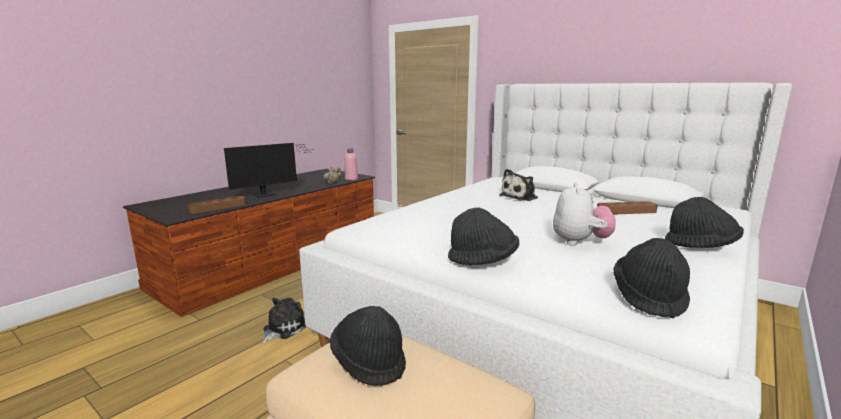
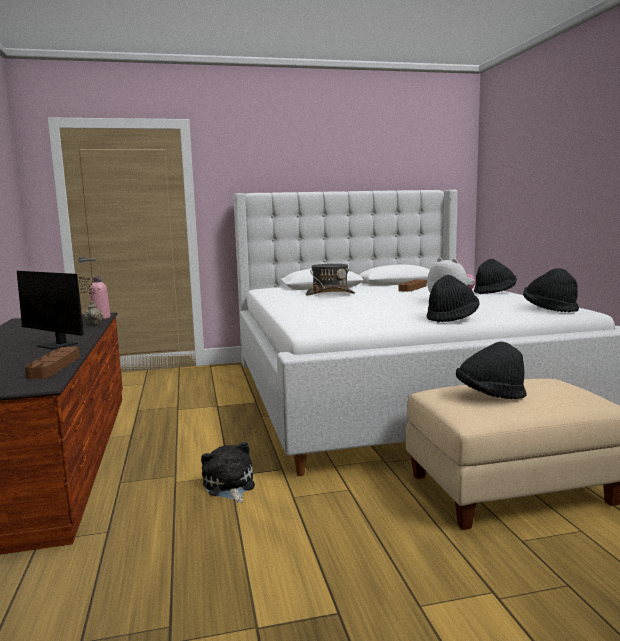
camera: 50 degrees left, 5 degrees down
monitor [224,143,310,198] -> monitor turned 120 degrees clockwise [17,271,100,350]
plush toy [499,169,538,201] -> grey hat [306,264,355,296]

